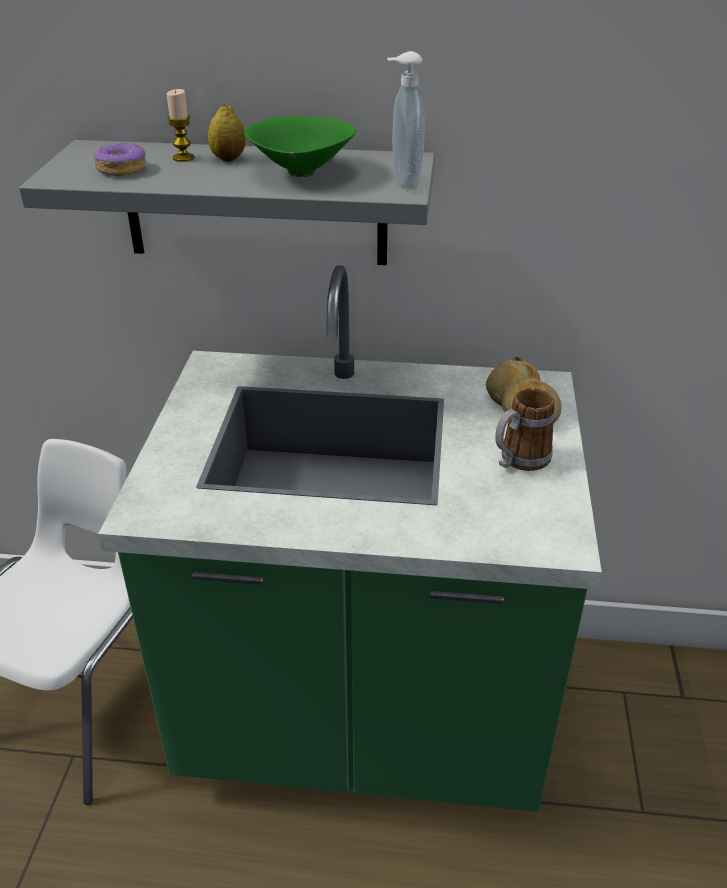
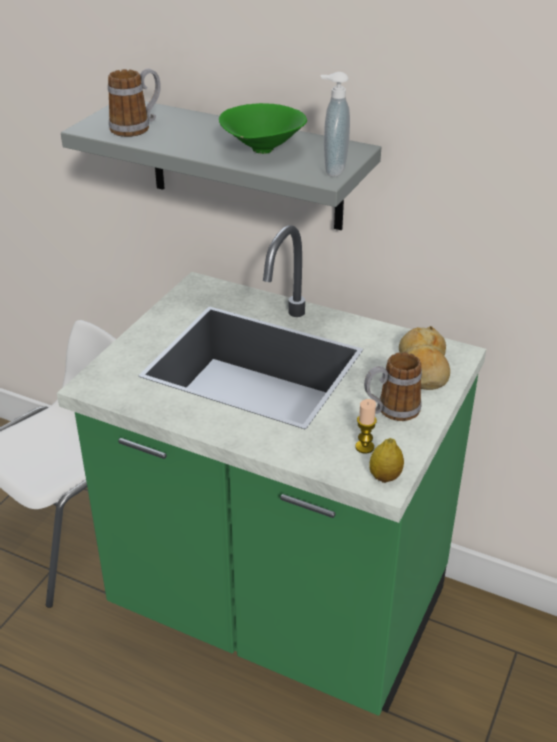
camera: 20 degrees right, 0 degrees up
donut [93,142,146,176] -> mug [108,69,161,137]
candle [167,89,195,162] -> candle moved to [355,399,377,454]
lemon [208,104,246,162] -> lemon moved to [369,438,404,483]

